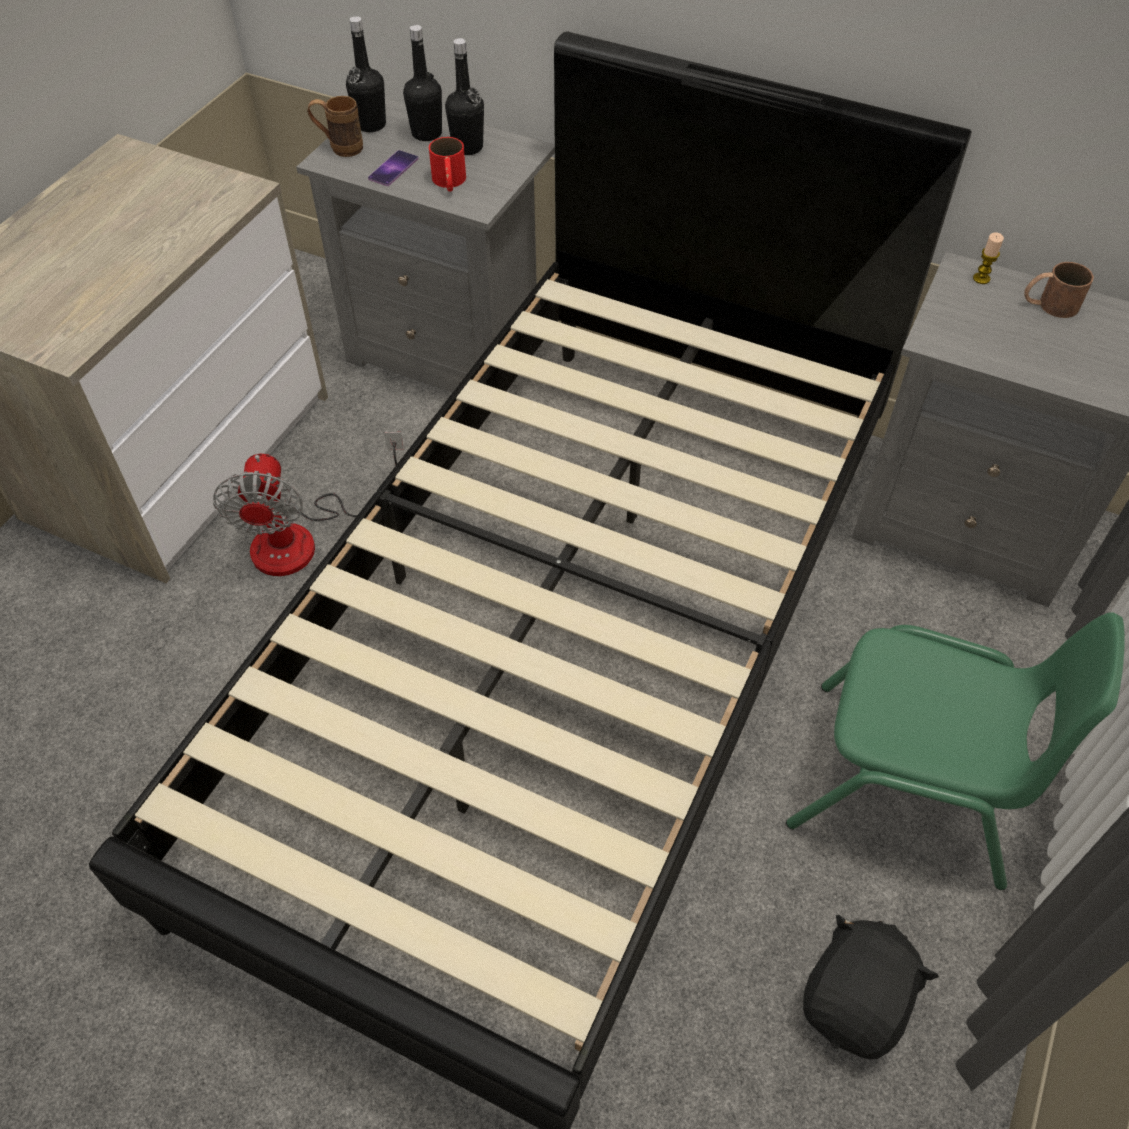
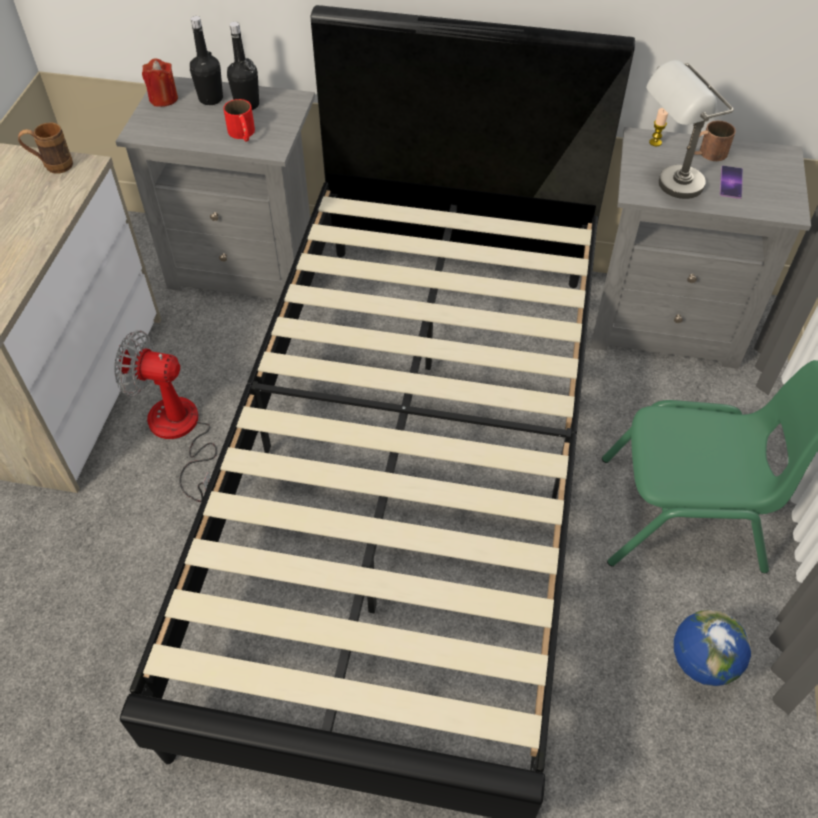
camera: 15 degrees left, 0 degrees up
fan [213,432,404,576] -> fan turned 120 degrees clockwise [114,330,217,502]
brown mug [307,96,363,157] -> brown mug moved to [18,122,73,174]
black bottle [346,16,386,132] -> red candle [142,59,178,107]
phone [368,150,418,186] -> phone moved to [720,166,743,199]
black plush toy [803,915,939,1059] -> globe [674,610,751,686]
none -> grey table lamp [646,60,734,199]

